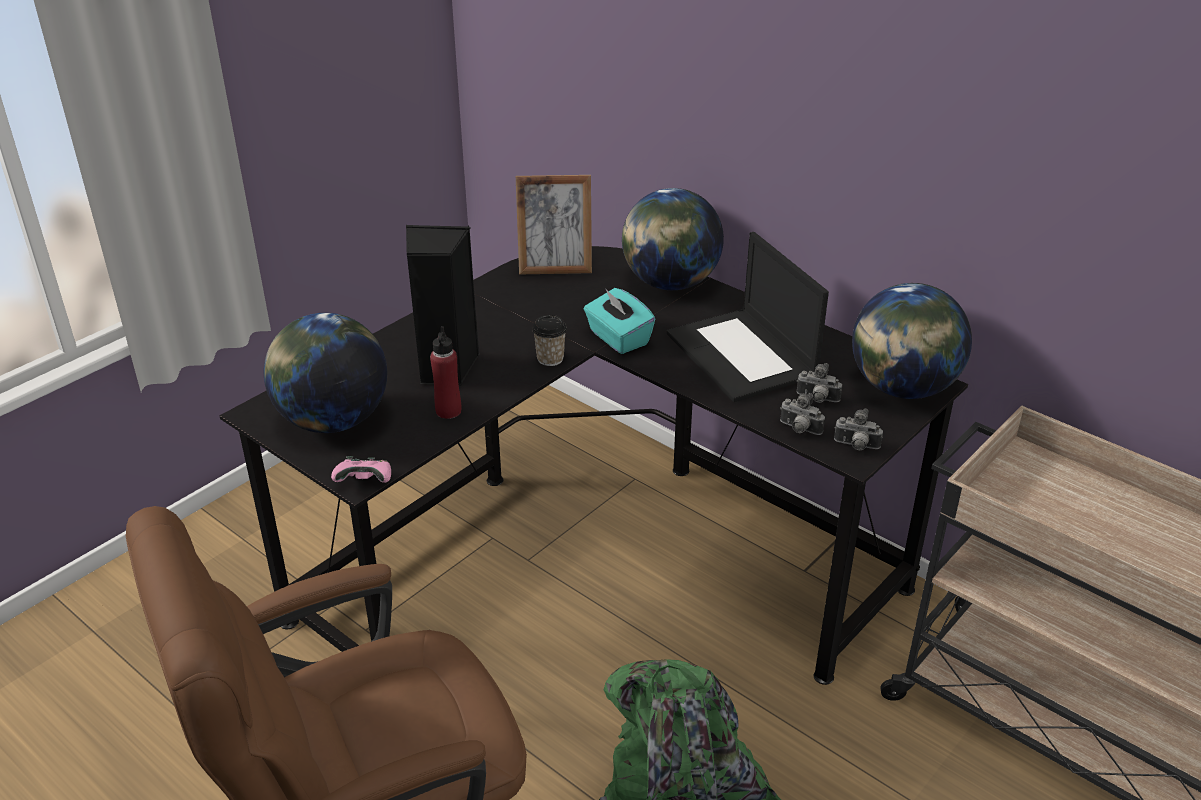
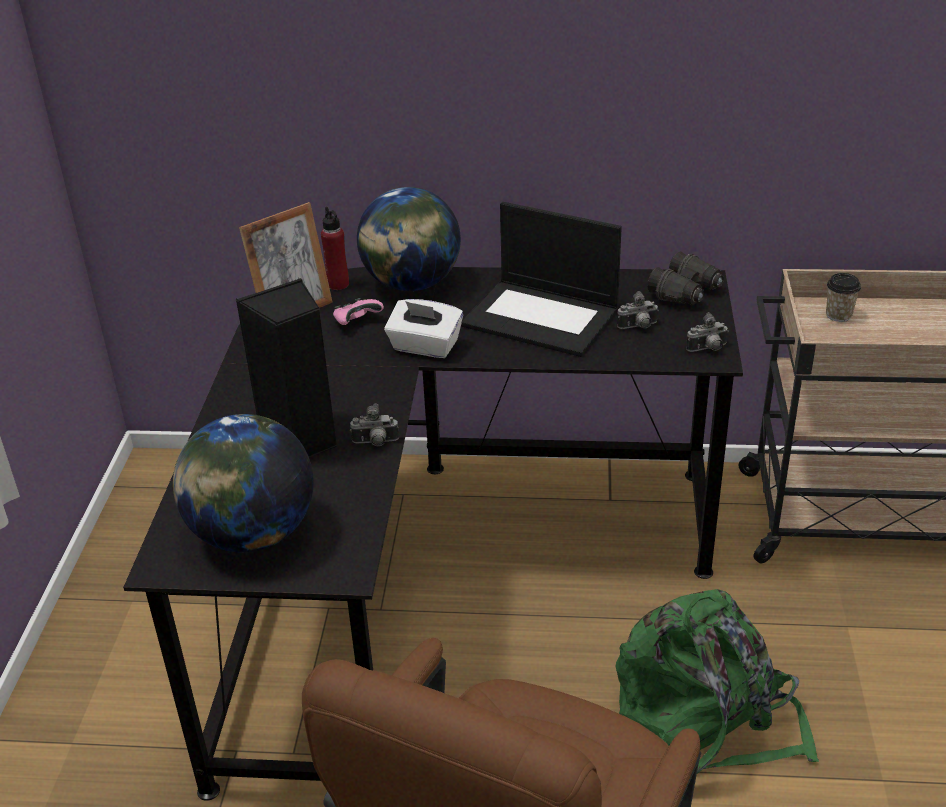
camera: 35 degrees left, 0 degrees up
pink game controller [331,456,391,483] -> pink game controller moved to [333,298,384,325]
red bottle [430,326,461,419] -> red bottle moved to [321,207,349,290]
cup [532,315,567,366] -> cup moved to [826,273,861,322]
turquoise tissue box [584,288,655,354] -> white tissue box [384,299,463,358]
camera [780,393,825,435] -> camera moved to [350,404,399,446]
globe [852,283,972,399] -> black binoculars [647,252,724,305]

